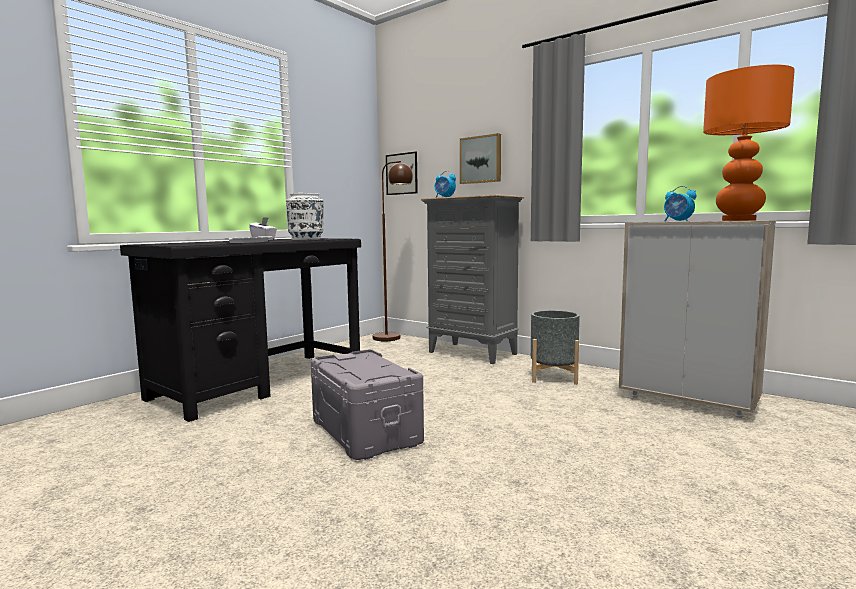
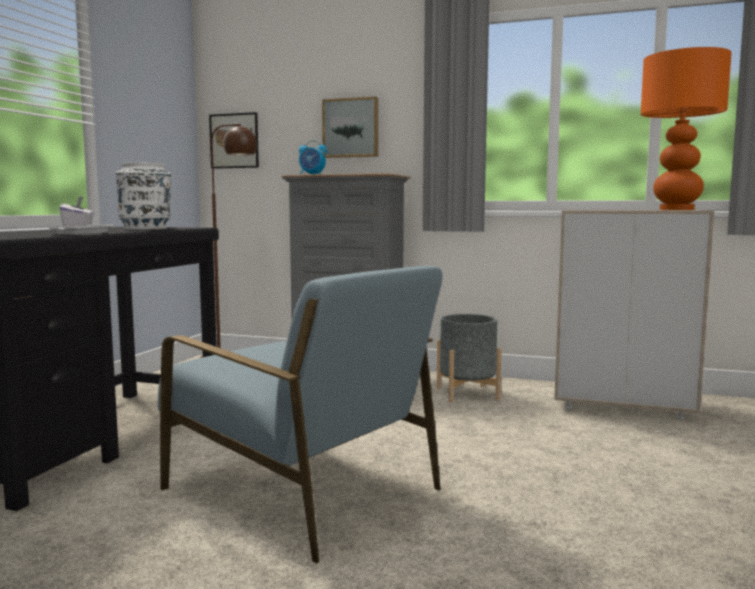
camera: 20 degrees left, 0 degrees up
grey storage box [311,349,424,460] -> blue armchair [158,266,443,563]
alarm clock [664,186,697,221] -> none

